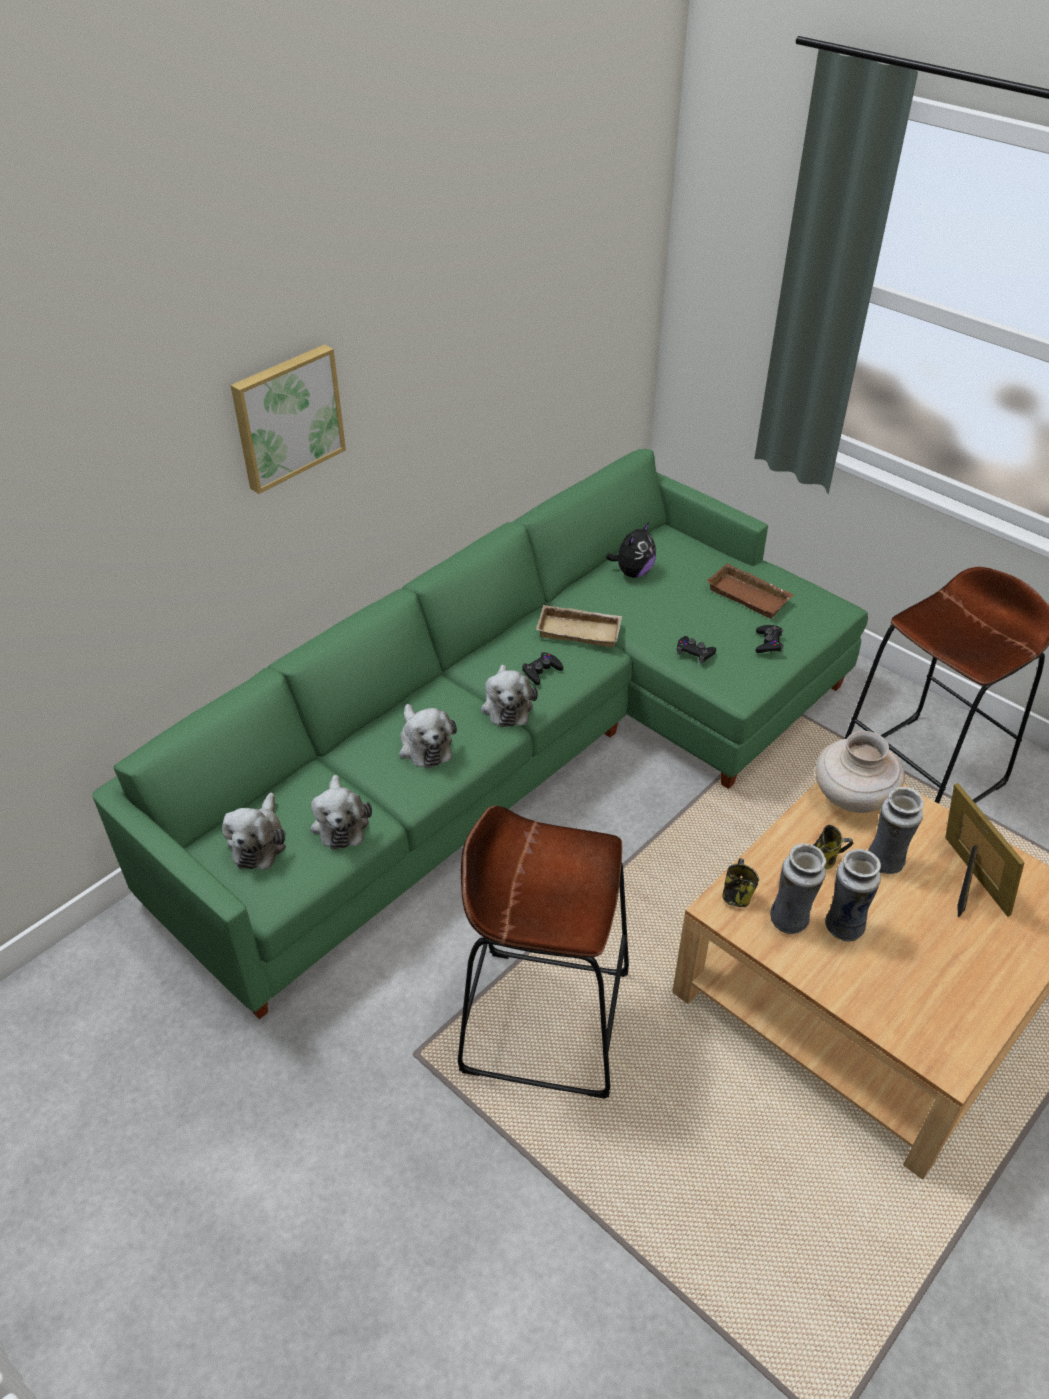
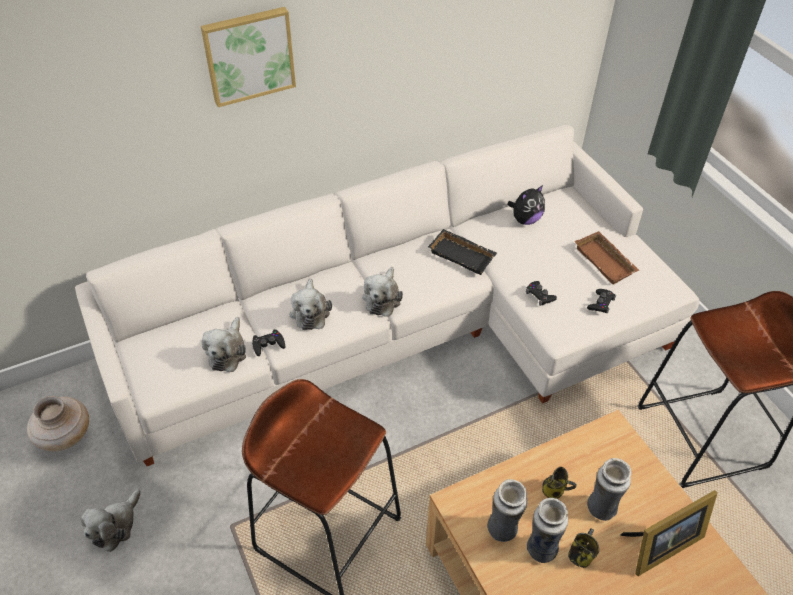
camera: 20 degrees right, 5 degrees up
green sofa [92,449,868,1019] -> white sofa [75,125,699,466]
plush toy [222,792,286,870] -> plush toy moved to [81,489,141,552]
black game controller [522,652,563,685] -> black game controller moved to [252,329,285,356]
beige tray [536,605,622,647] -> black tray [428,229,497,275]
mug [723,858,759,907] -> mug moved to [568,529,599,568]
beige vase [815,731,905,813] -> beige vase moved to [27,396,89,451]
picture frame [945,783,1025,917] -> picture frame turned 60 degrees clockwise [620,490,717,576]

